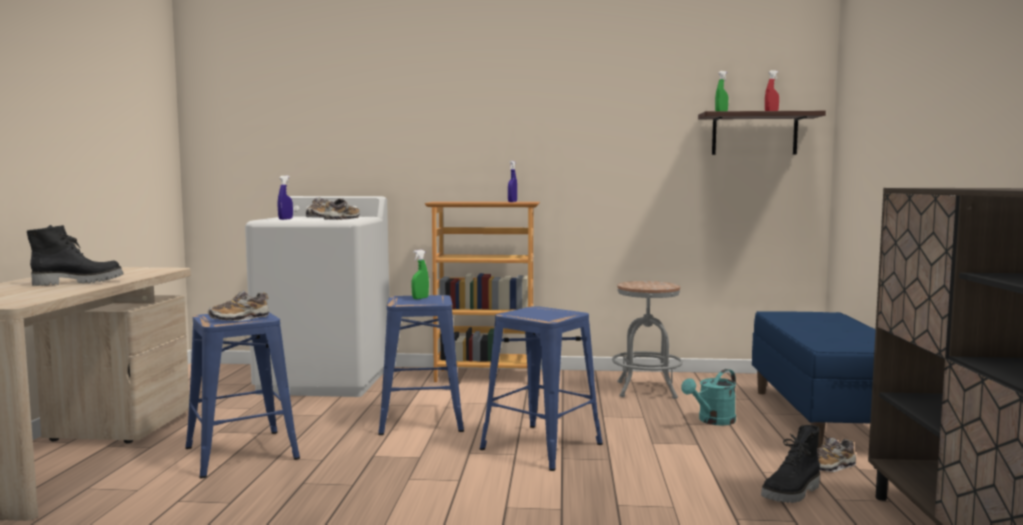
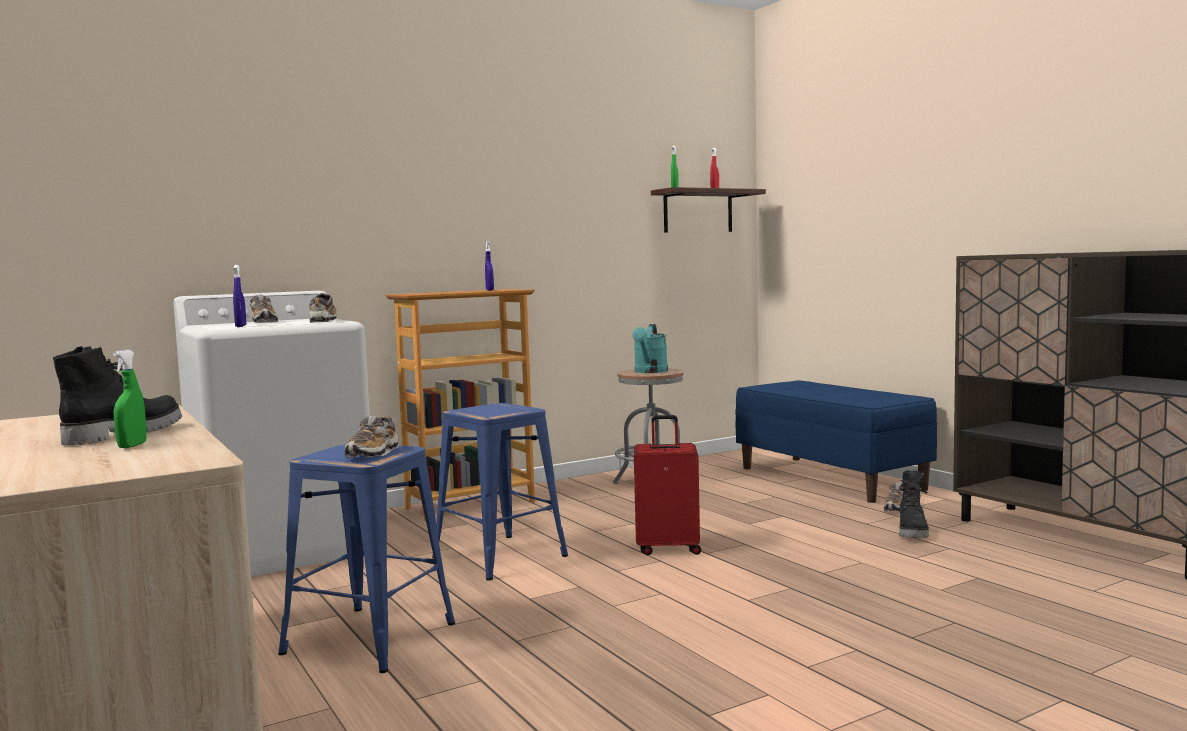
camera: 35 degrees left, 0 degrees up
green spray bottle [412,250,429,299] -> green spray bottle moved to [113,350,147,448]
blue stool [480,306,603,471] -> red suitcase [634,415,701,555]
turquoise watering can [681,369,736,425] -> turquoise watering can moved to [632,324,668,373]

